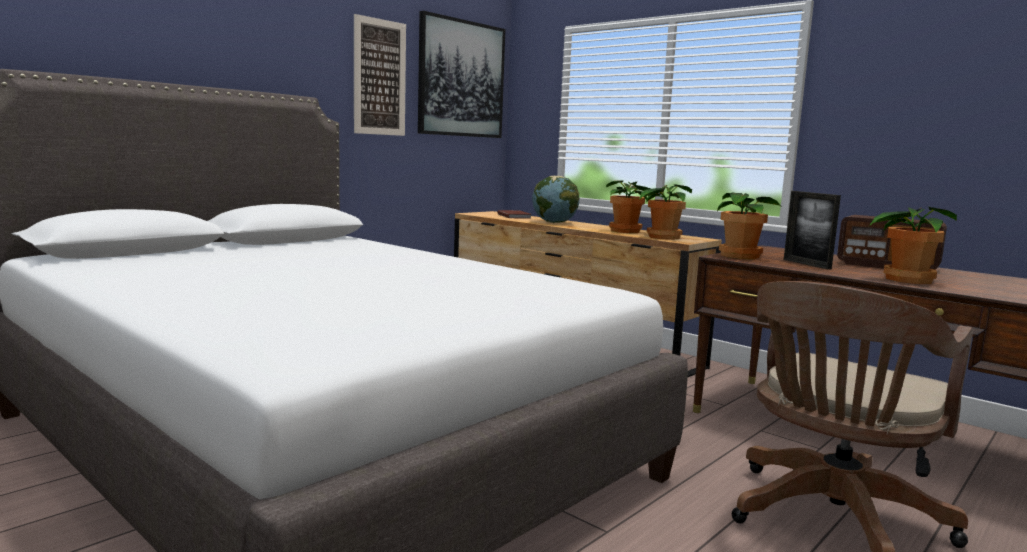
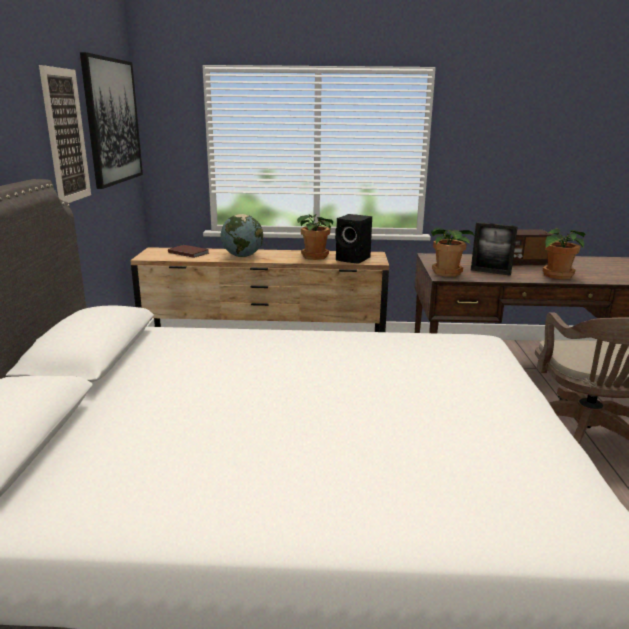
camera: 40 degrees left, 10 degrees up
potted plant [639,184,692,240] -> black speaker [335,214,372,264]

